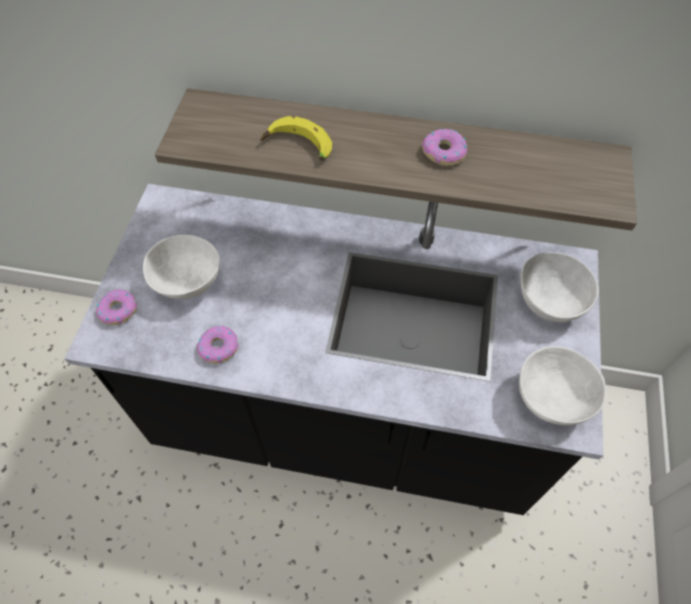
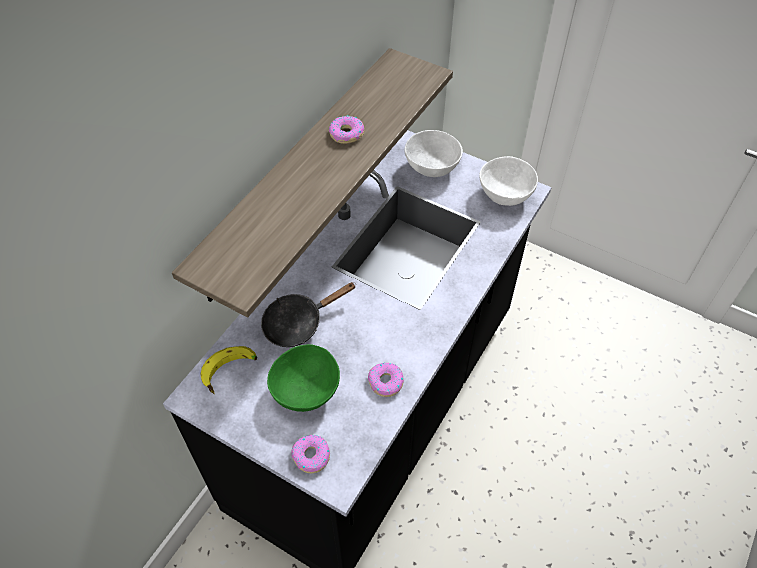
camera: 70 degrees left, 5 degrees down
white bowl [143,235,220,299] -> green bowl [267,344,340,412]
banana [260,116,332,160] -> banana moved to [201,346,257,394]
none -> black frying pan [261,282,356,347]

